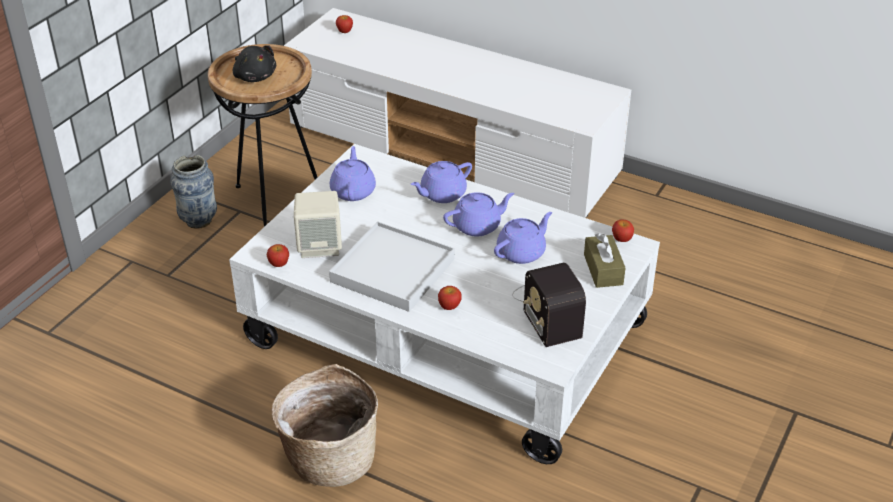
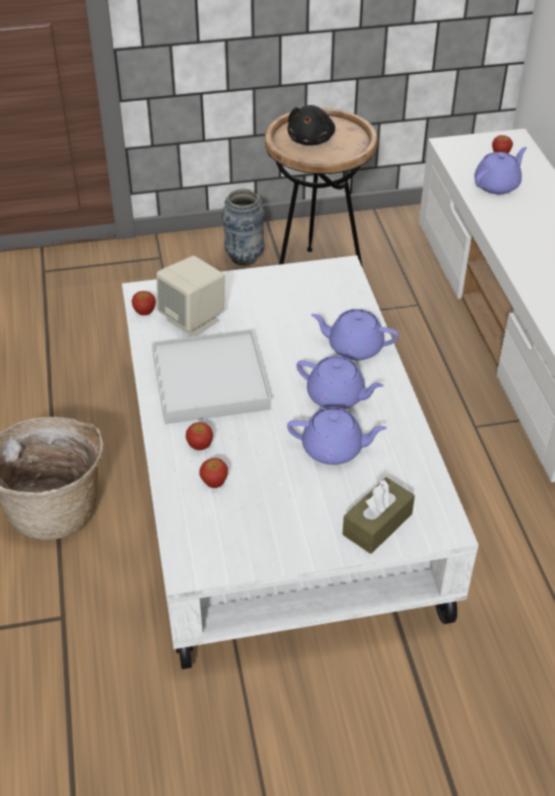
camera: 50 degrees right, 5 degrees up
purple teapot [330,146,376,201] -> purple teapot moved to [475,147,527,194]
radio [512,263,586,347] -> none
apple [612,220,634,242] -> apple moved to [199,458,228,488]

